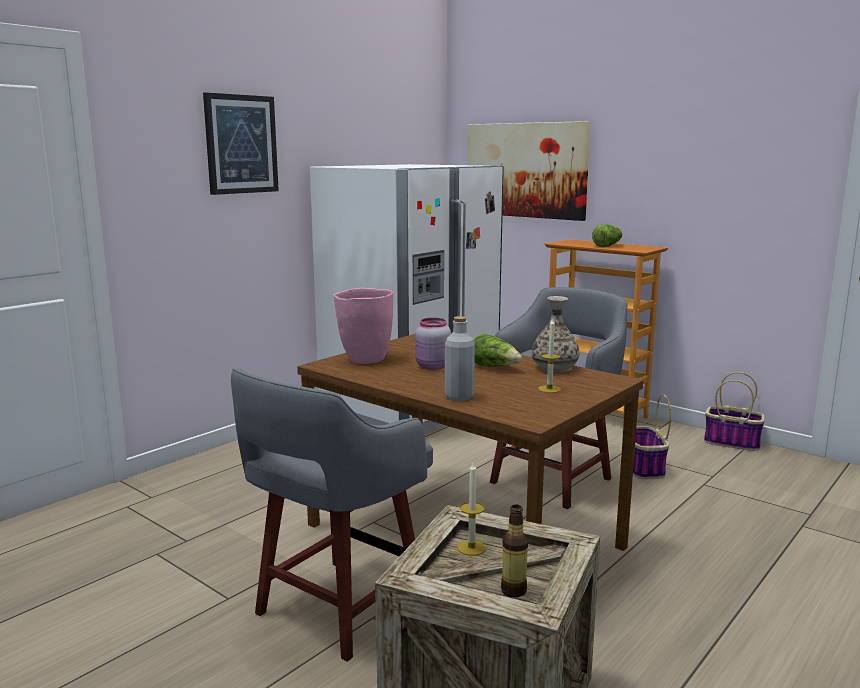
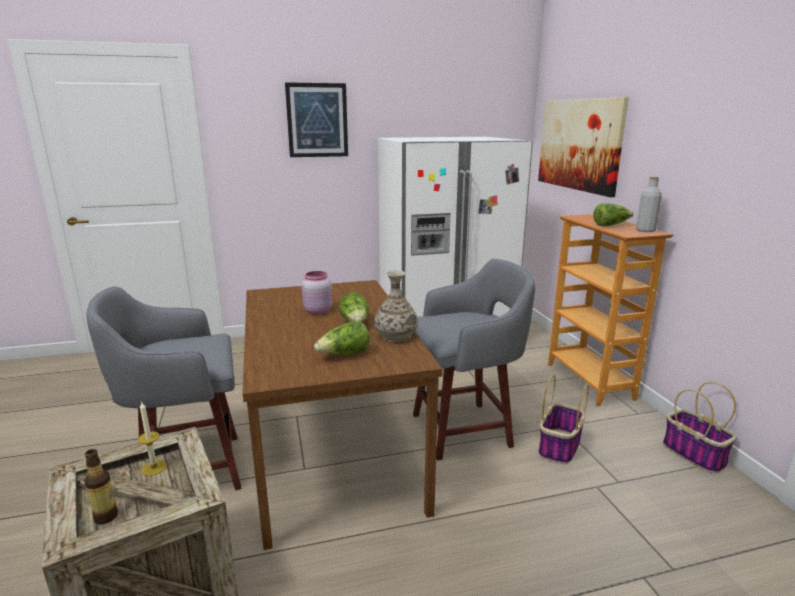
camera: 35 degrees right, 5 degrees up
pink vase [334,288,393,364] -> none
grey bottle [445,316,475,401] -> grey bottle moved to [636,176,662,232]
candle [538,318,561,393] -> lettuce [314,321,370,355]

